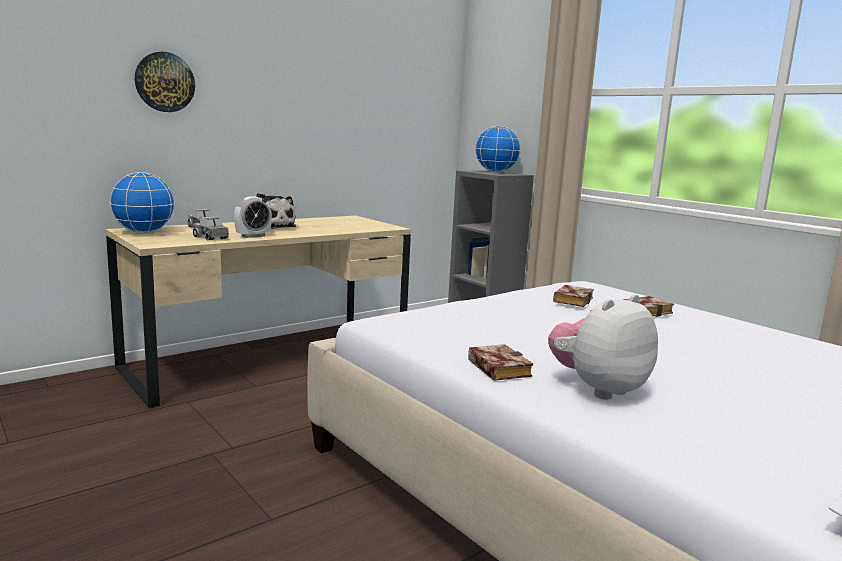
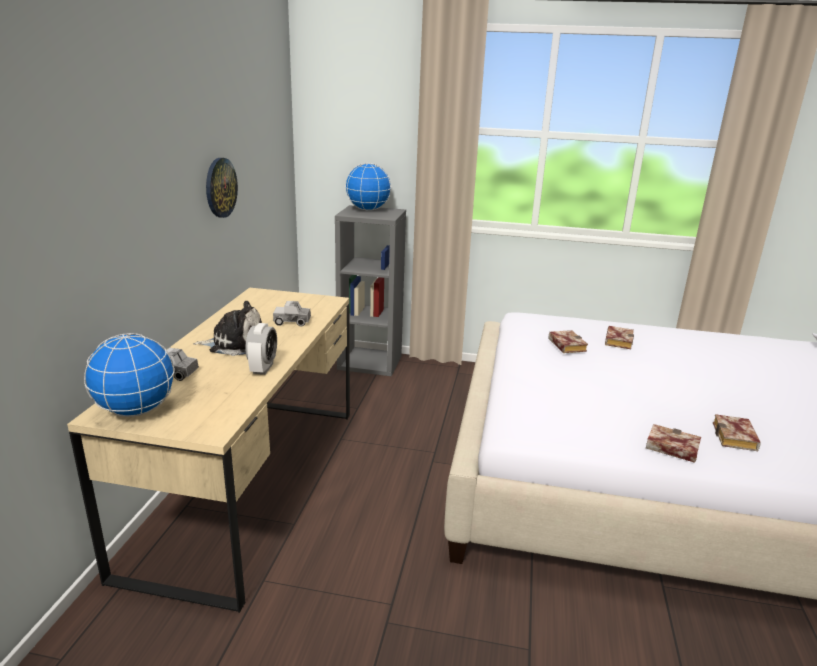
camera: 40 degrees left, 10 degrees up
wall clock [135,52,195,112] -> wall clock moved to [206,158,238,218]
toy truck [193,217,229,240] -> toy truck moved to [273,301,311,326]
plush toy [548,294,658,400] -> book [713,414,761,451]

